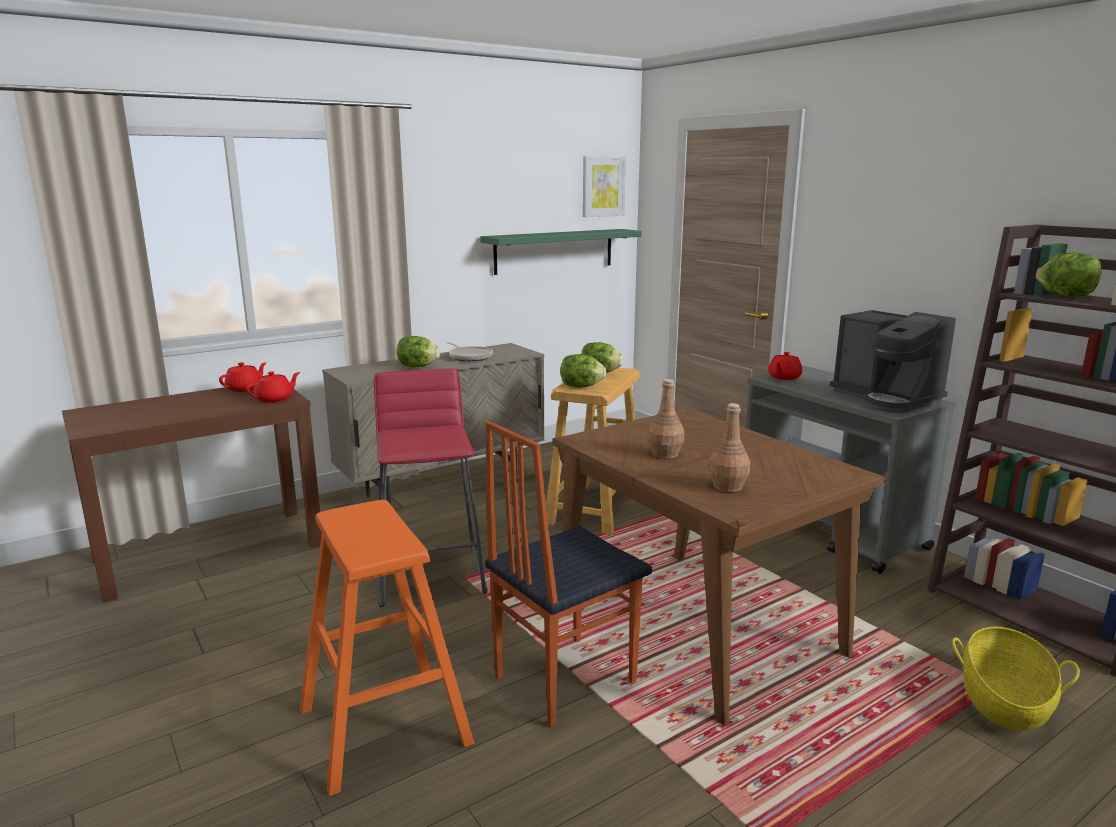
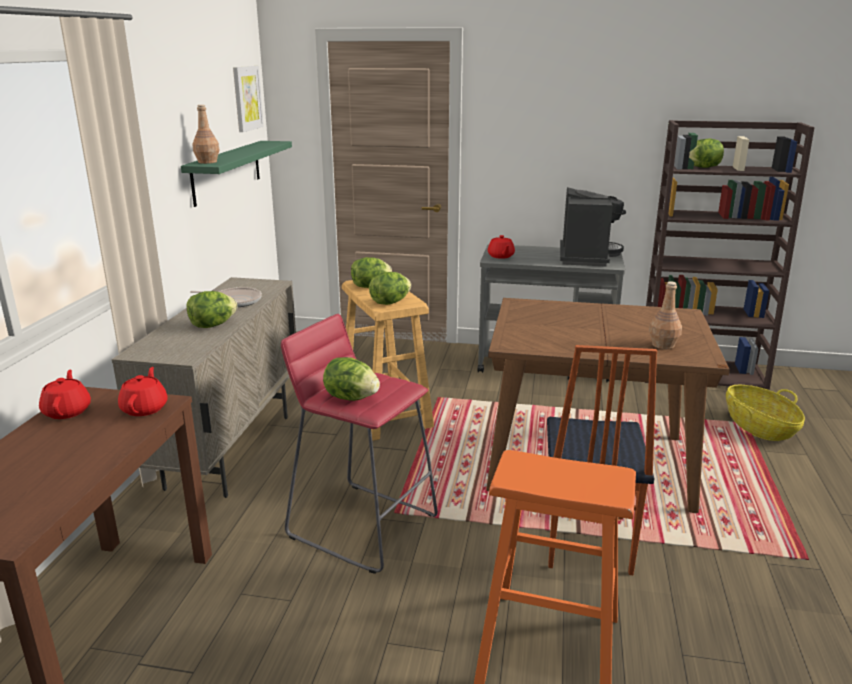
camera: 45 degrees left, 5 degrees up
brown bottle [648,379,684,459] -> brown bottle moved to [193,105,219,164]
coffee machine [830,310,956,413] -> coffee machine turned 90 degrees counterclockwise [560,187,626,267]
none -> lettuce [323,357,380,401]

